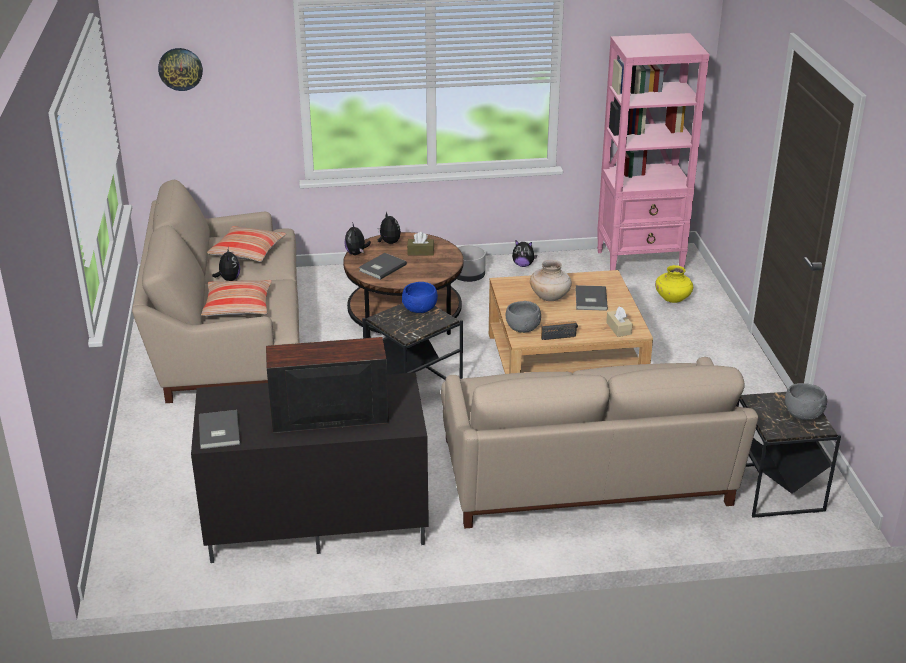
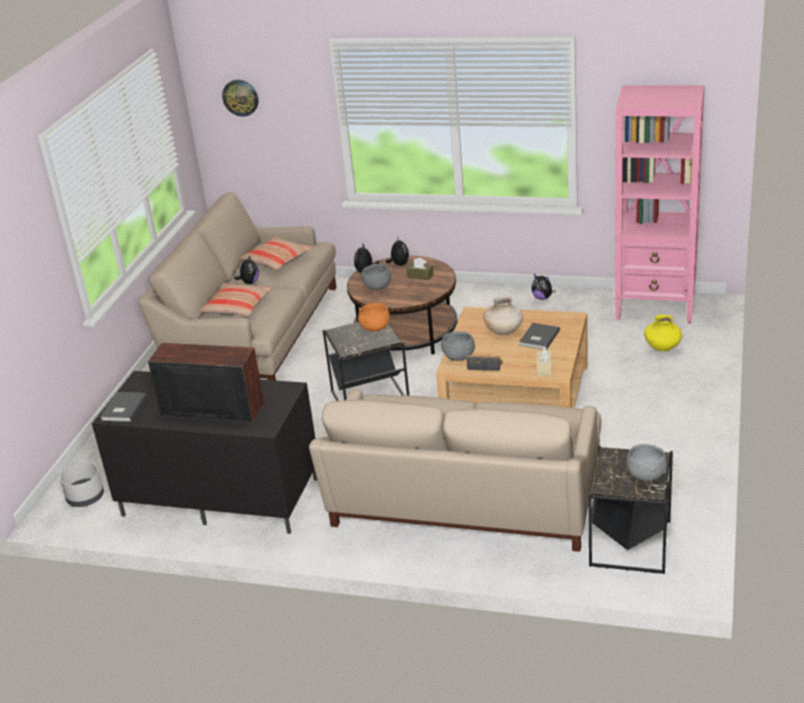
camera: 25 degrees right, 0 degrees up
grey book [359,253,407,280] -> grey bowl [361,264,391,290]
blue bowl [402,282,438,313] -> orange bowl [358,303,390,331]
grey planter [457,245,486,282] -> grey planter moved to [60,462,104,507]

